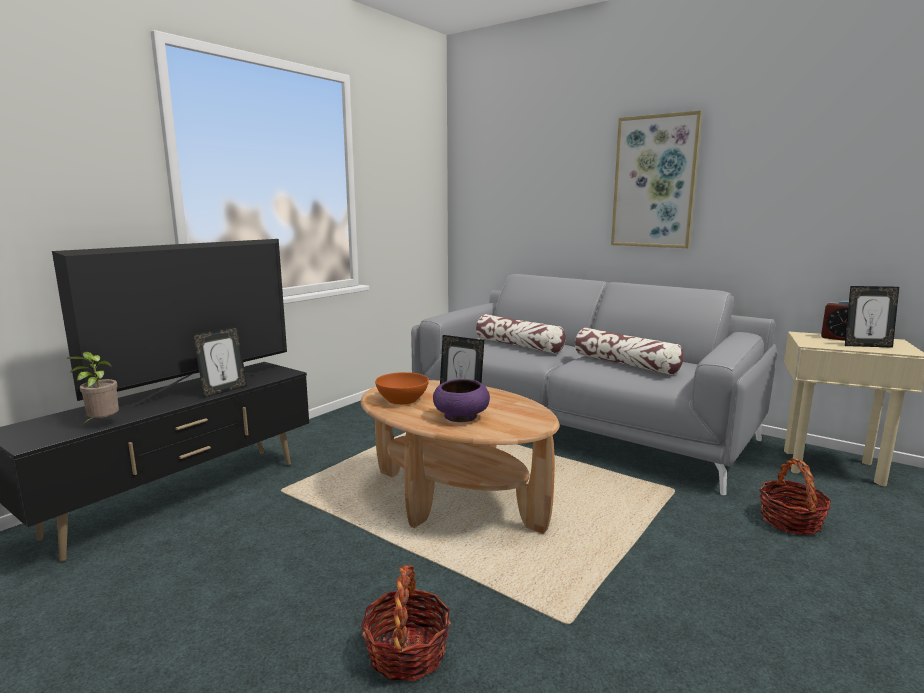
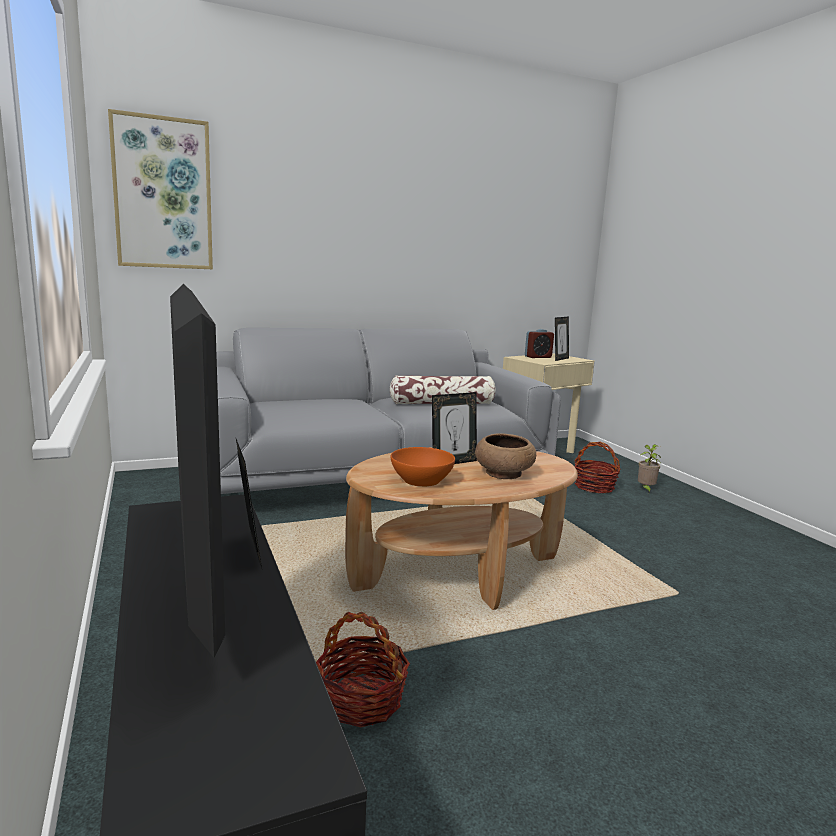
camera: 60 degrees left, 0 degrees up
potted plant [67,352,119,425] -> potted plant moved to [638,444,661,493]
basket [360,565,450,681] -> basket moved to [316,612,410,727]
purple bowl [433,379,490,422] -> brown bowl [475,433,536,479]
pillow [476,314,566,354] -> none
picture [611,110,702,248] -> picture moved to [108,109,213,269]

